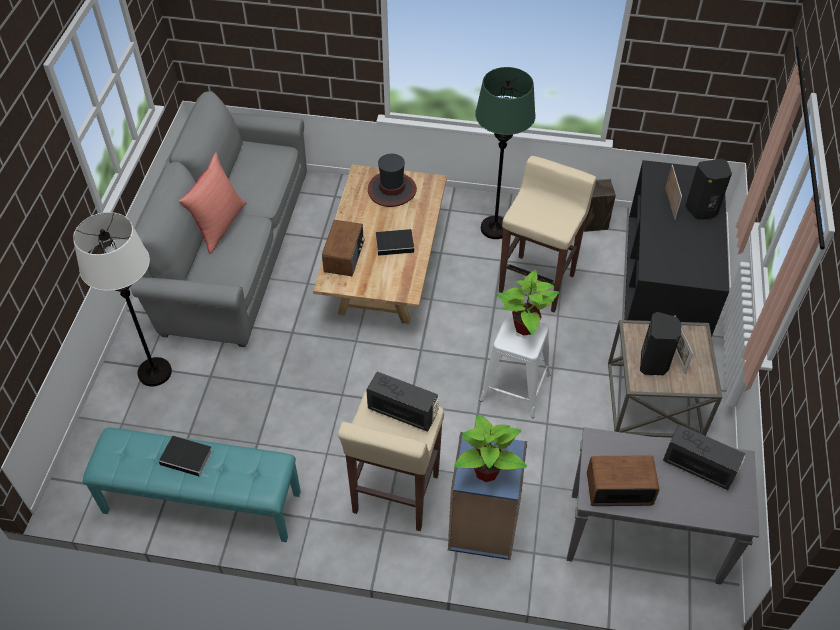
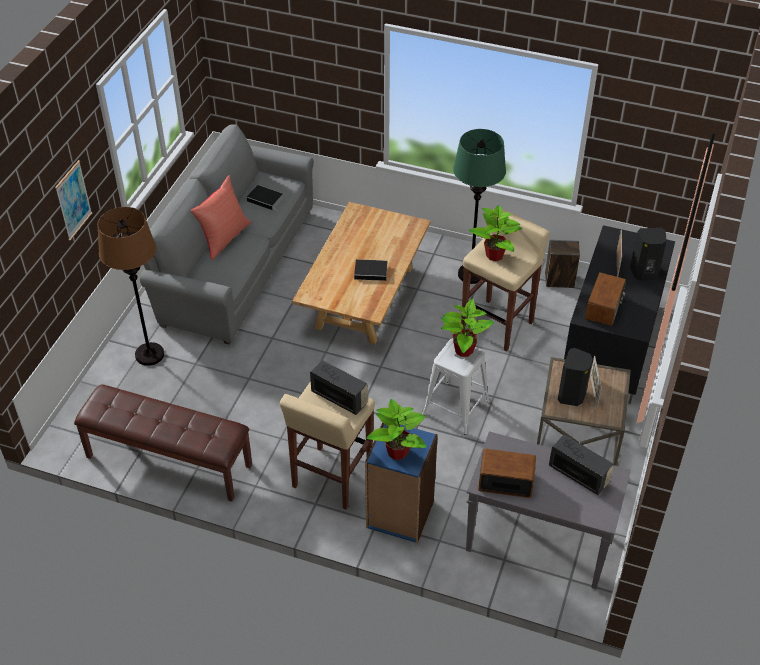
camera: 10 degrees right, 5 degrees down
white floor lamp [73,212,172,386] -> brown floor lamp [97,207,164,366]
turquoise bench [83,428,301,542] -> brown bench [74,384,252,501]
book [159,436,213,477] -> book moved to [246,185,283,211]
radio [322,220,365,276] -> radio moved to [585,272,626,326]
hat [368,154,417,207] -> none
none -> picture [55,160,92,241]
none -> potted plant [468,205,523,261]

